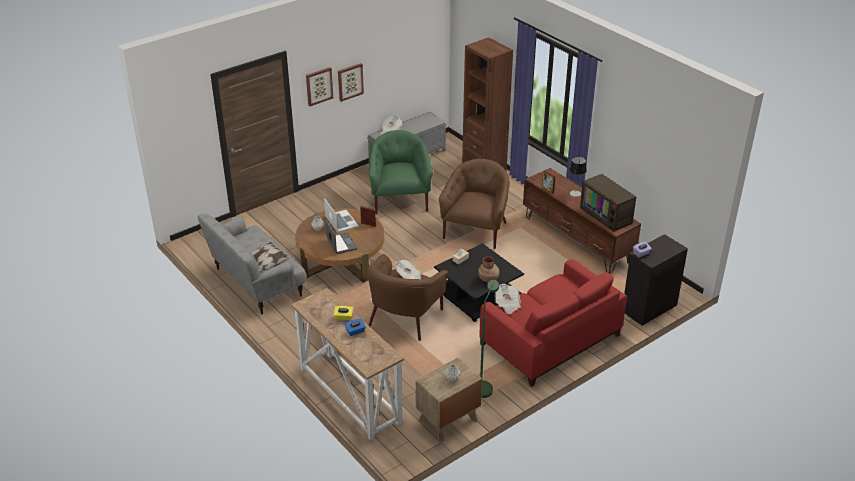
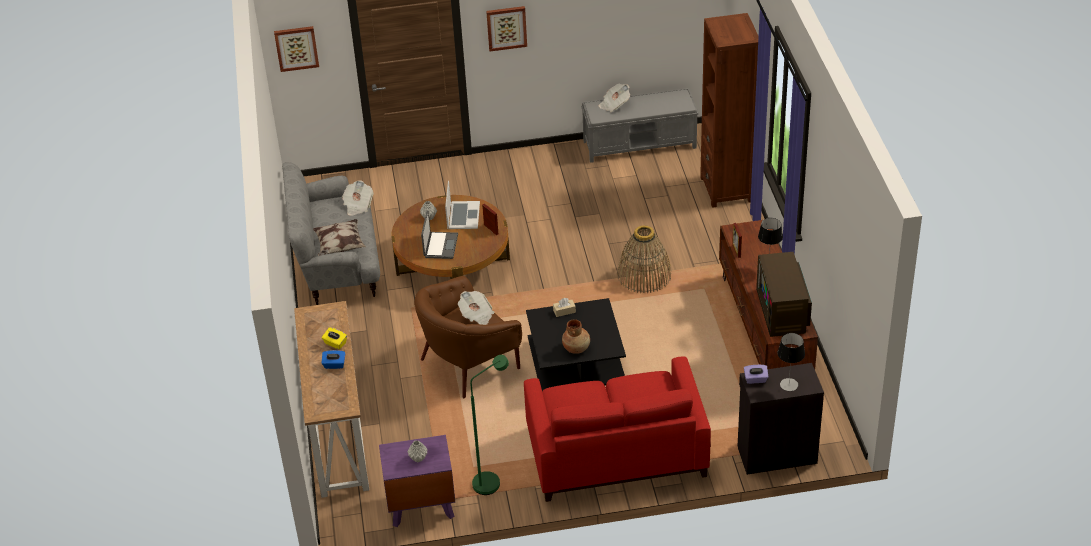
camera: 30 degrees right, 5 degrees up
picture [338,63,364,102] -> picture moved to [274,26,319,72]
green armchair [369,130,433,214] -> none
brown nightstand [415,357,482,441] -> purple nightstand [379,435,455,527]
brown armchair [439,159,510,249] -> basket [617,225,672,293]
newspaper [495,284,521,314] -> newspaper moved to [342,180,374,216]
none -> table lamp [778,333,805,391]

